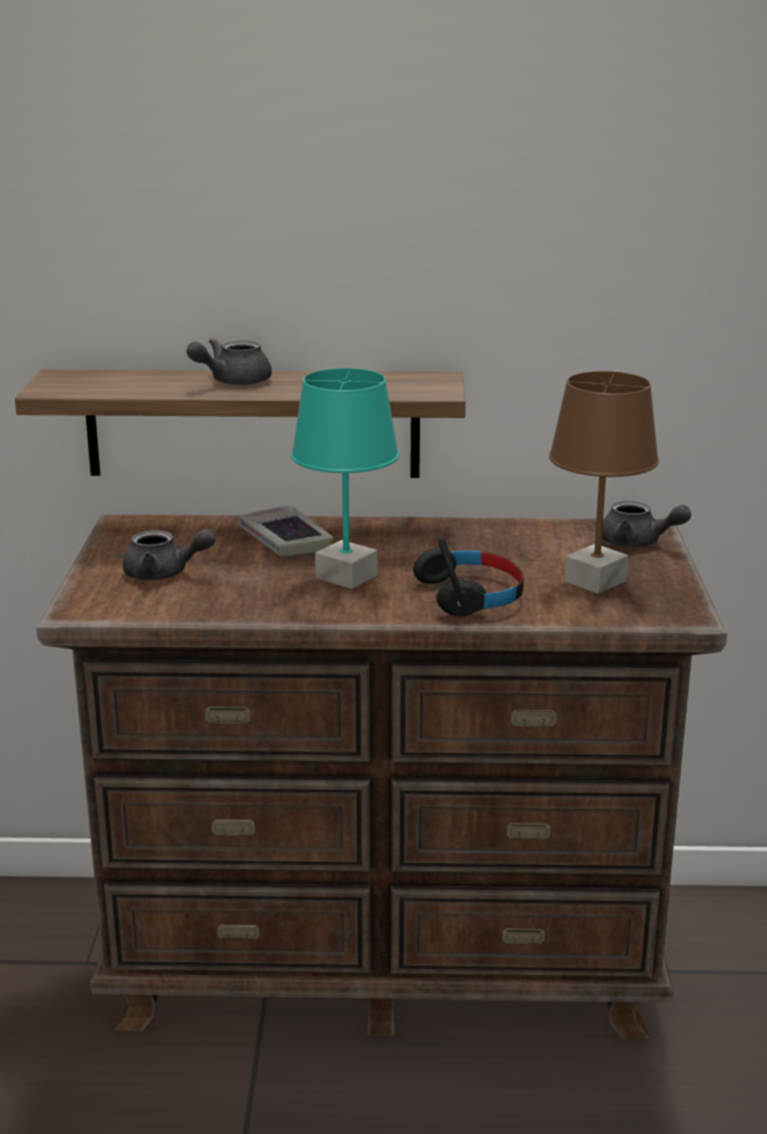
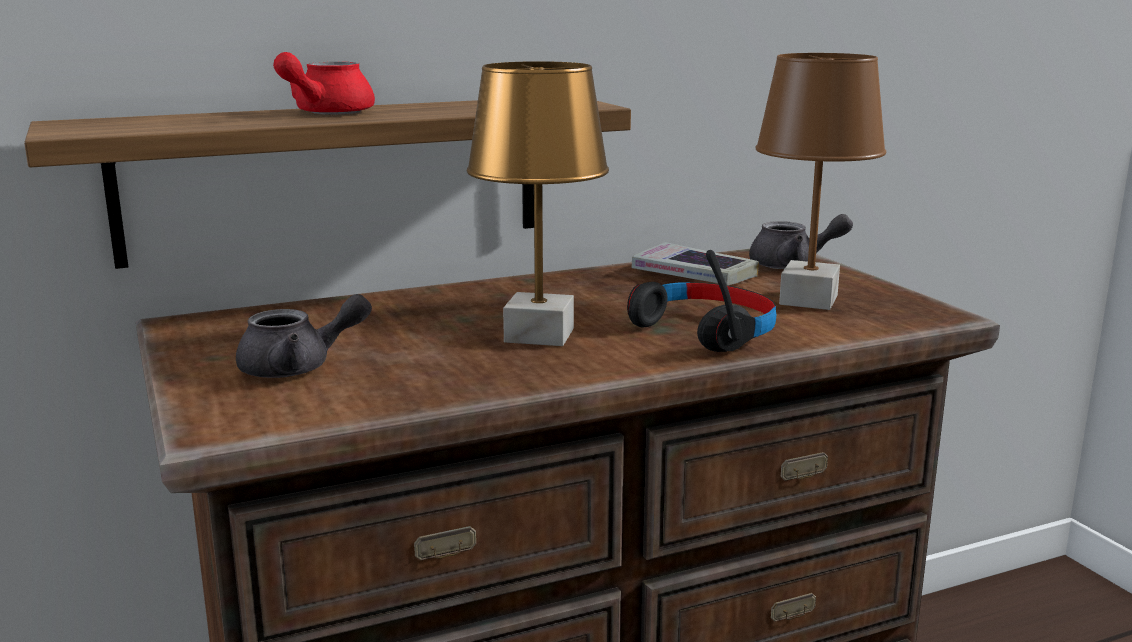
camera: 25 degrees left, 5 degrees down
grey teapot [187,338,272,385] -> red teapot [273,52,375,115]
book [239,505,334,556] -> book moved to [632,242,759,285]
turquoise table lamp [291,368,399,589] -> brown table lamp [467,61,609,346]

